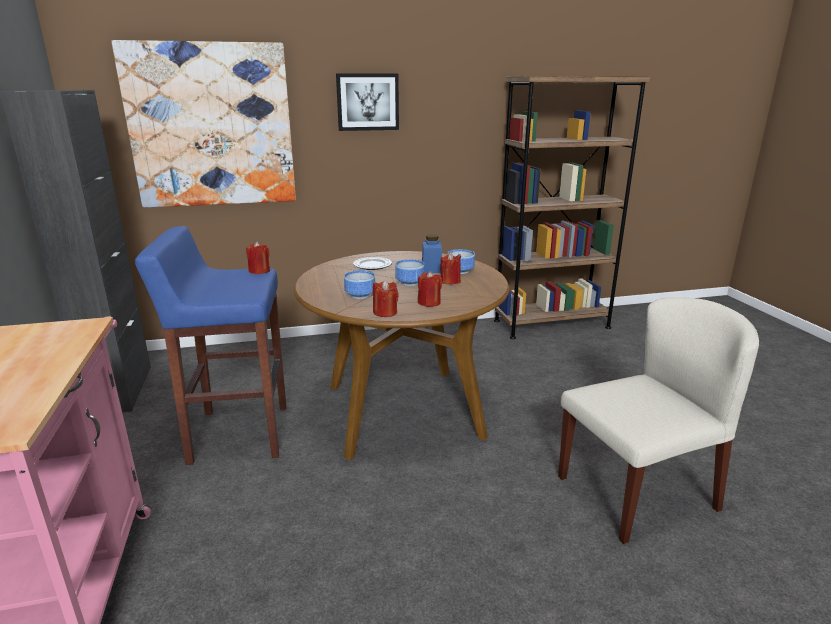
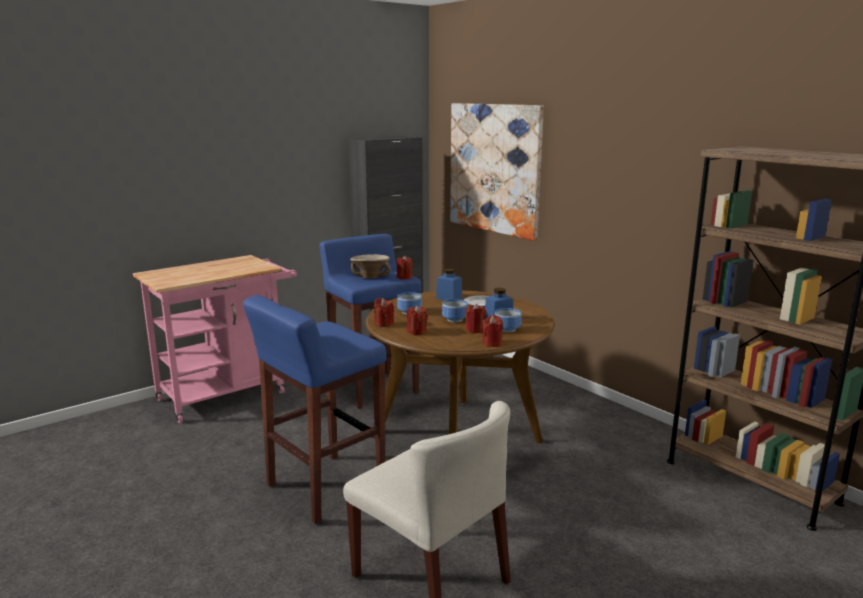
camera: 65 degrees right, 5 degrees down
picture [336,73,399,131] -> none
none -> blue stool [243,295,387,524]
none -> beige bowl [350,254,391,279]
none -> blue jar [436,269,462,300]
none -> red candle [482,315,503,347]

